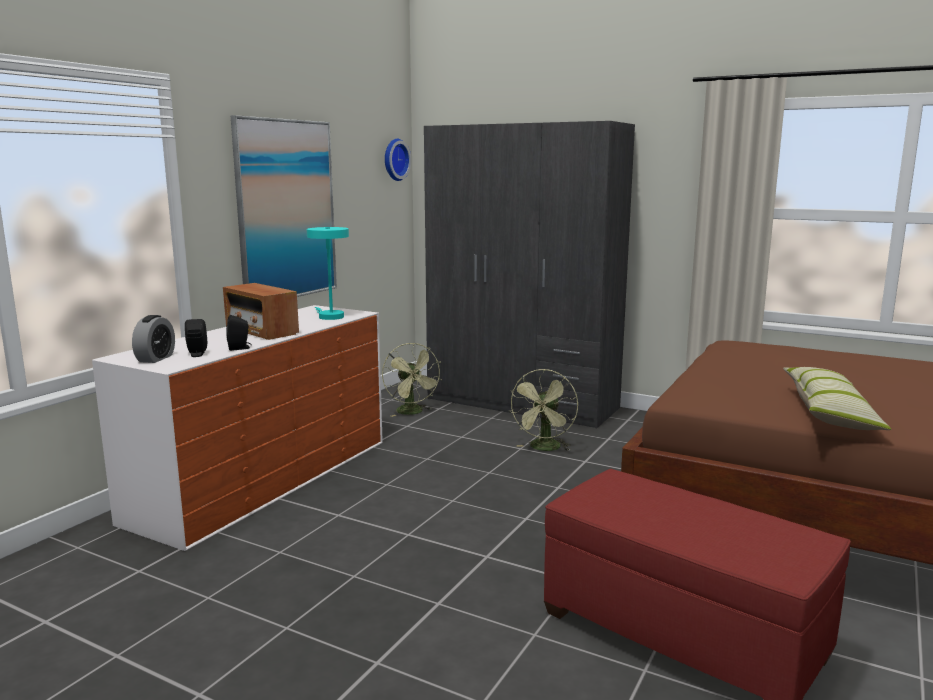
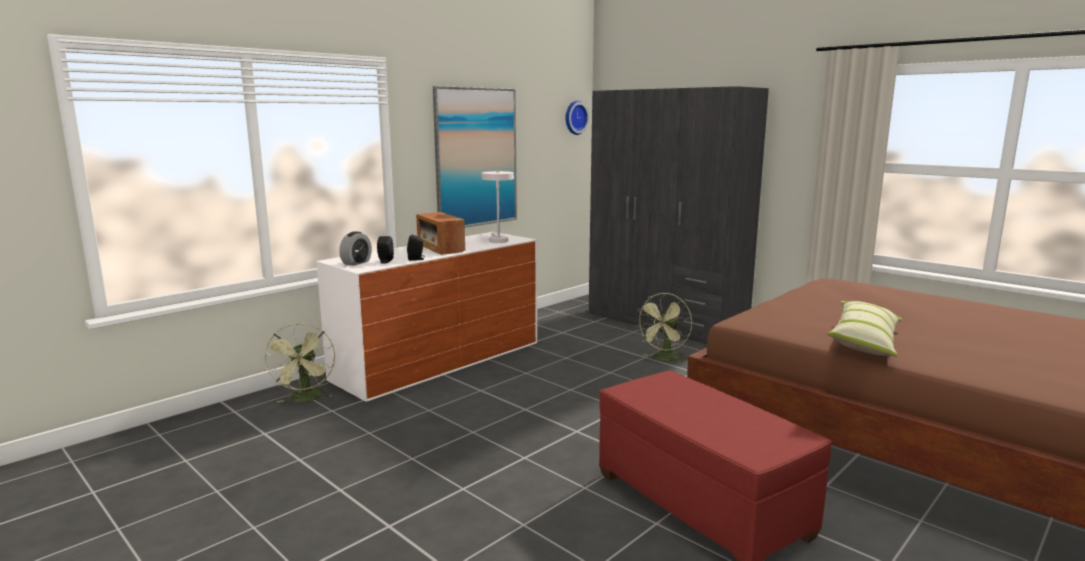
camera: 15 degrees right, 0 degrees up
turquoise table lamp [307,227,349,320] -> white table lamp [482,171,514,243]
green fan [382,343,442,417] -> green fan moved to [264,323,335,403]

